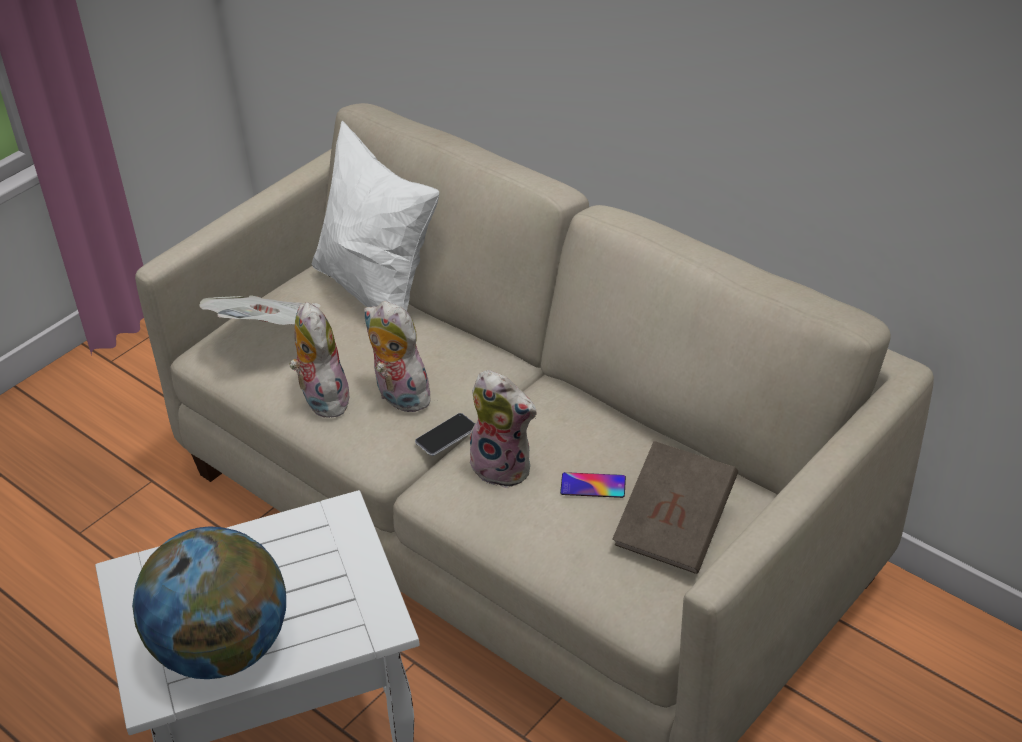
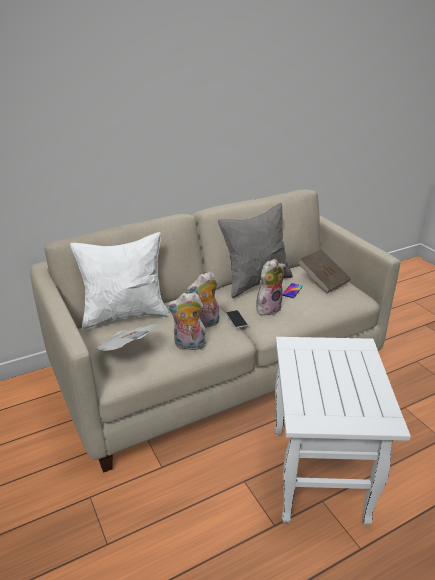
camera: 70 degrees left, 10 degrees down
globe [132,526,286,679] -> none
none -> grey pillow [218,203,293,299]

